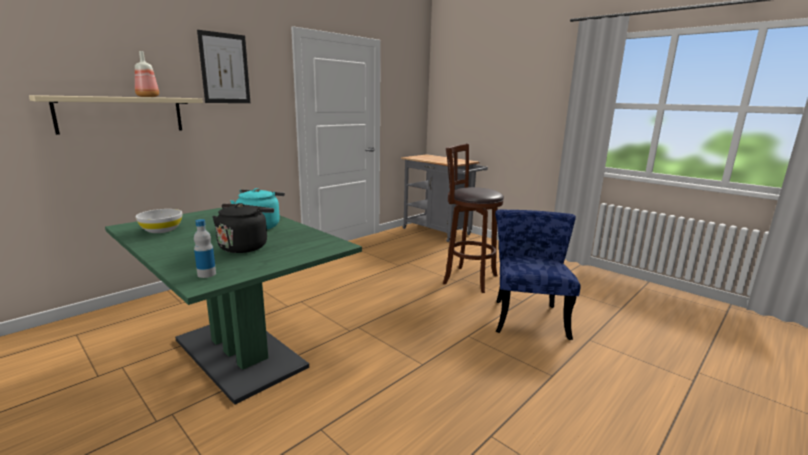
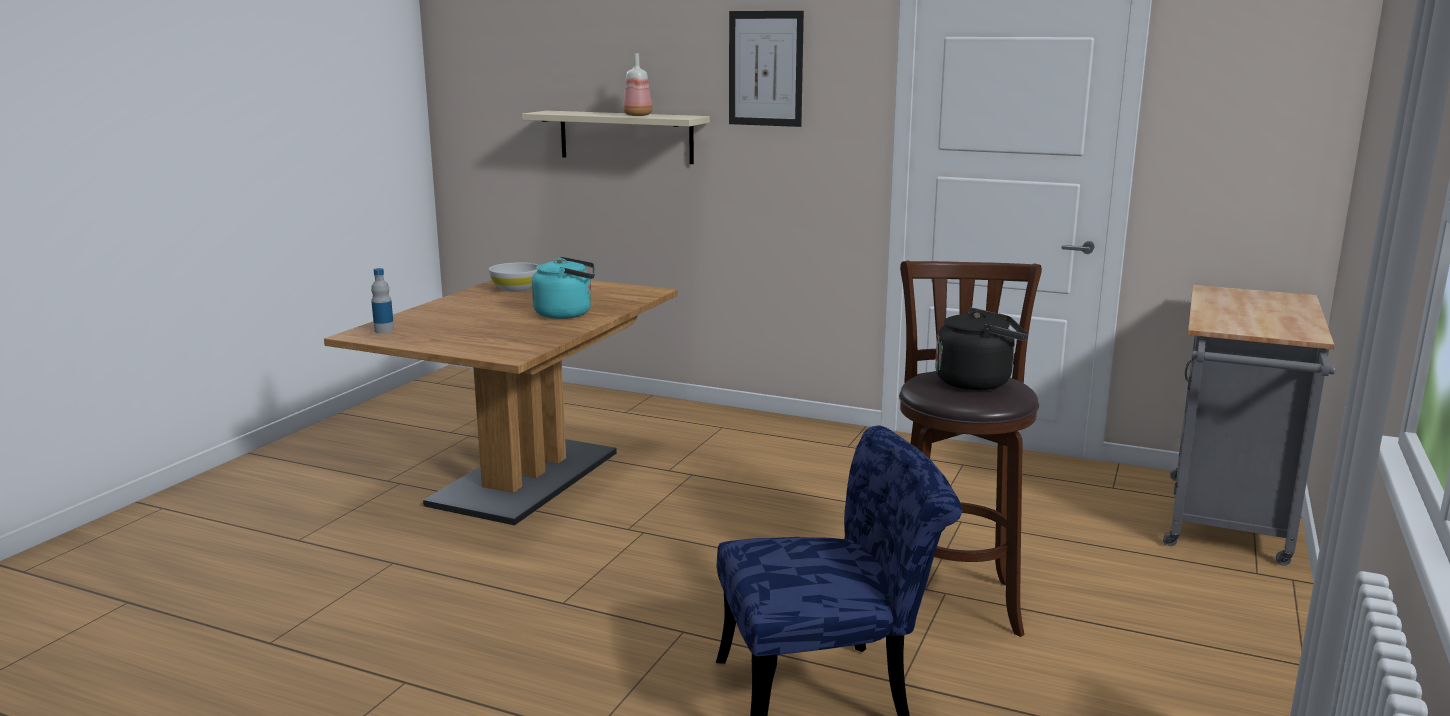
camera: 70 degrees right, 0 degrees up
green dining table [105,208,362,405] -> brown dining table [324,280,678,525]
black kettle [212,203,274,253] -> black kettle moved to [935,307,1028,390]

